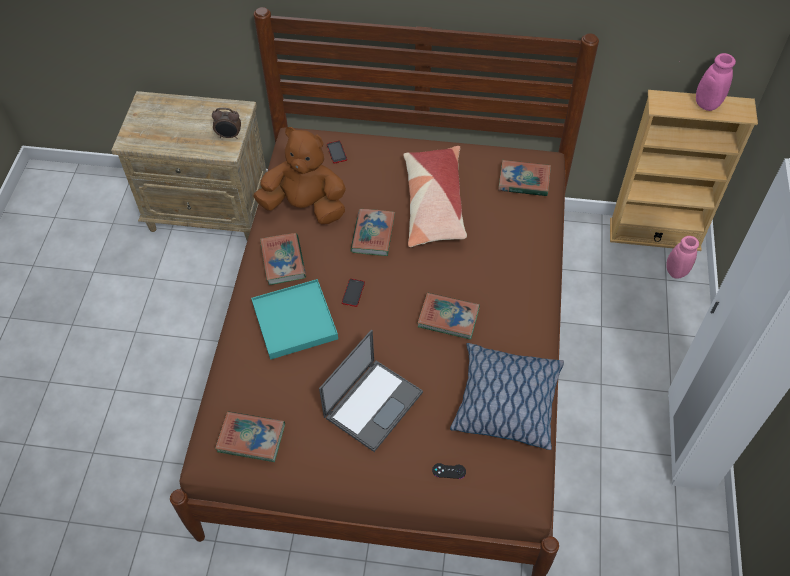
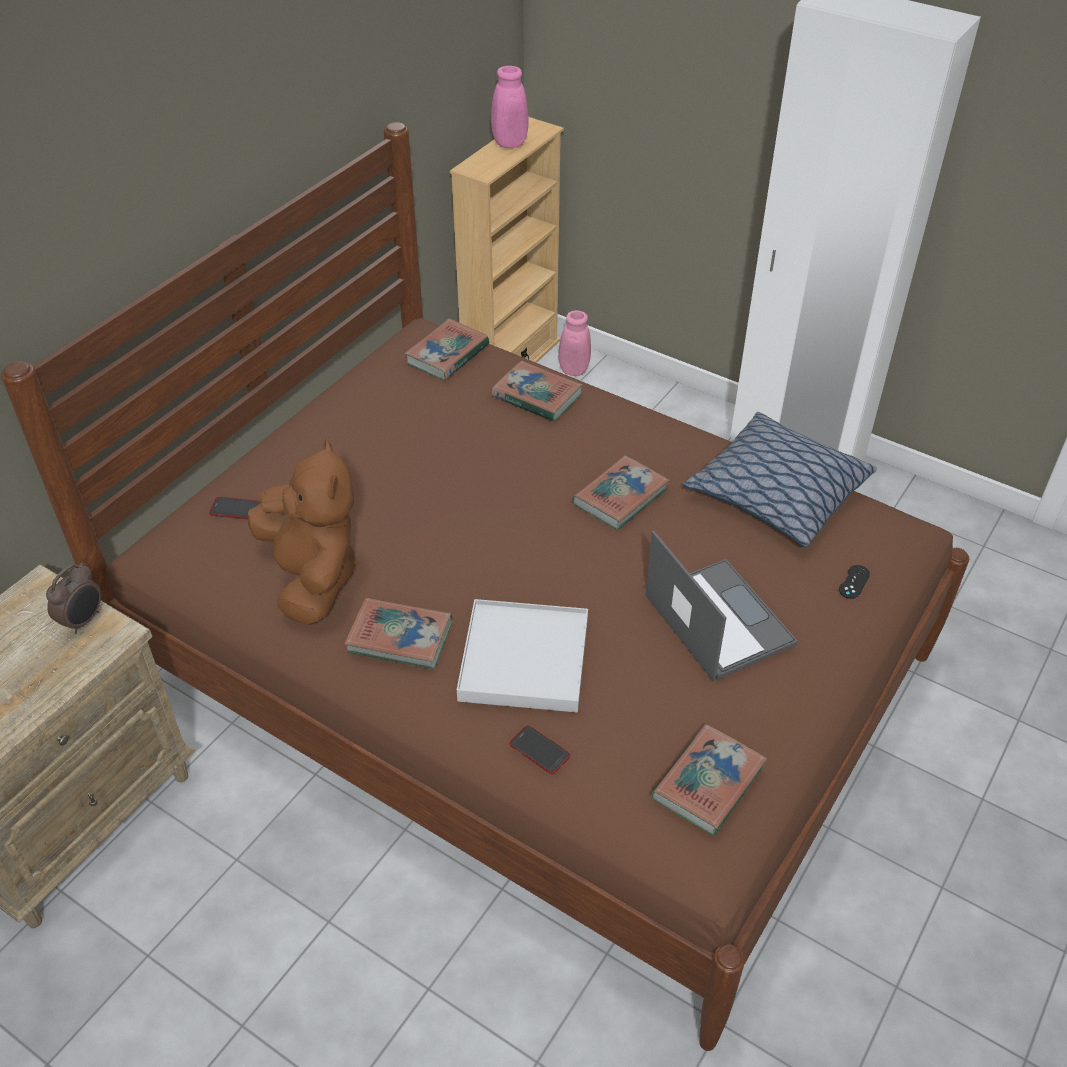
camera: 65 degrees left, 10 degrees down
turquoise tray [251,279,338,360] -> white tray [457,599,588,712]
brown plush toy [253,127,346,224] -> brown plush toy turned 120 degrees clockwise [248,439,358,625]
phone [342,279,365,307] -> phone moved to [510,725,570,774]
book [350,209,395,256] -> book moved to [492,361,583,422]
pillow [403,146,467,247] -> none

